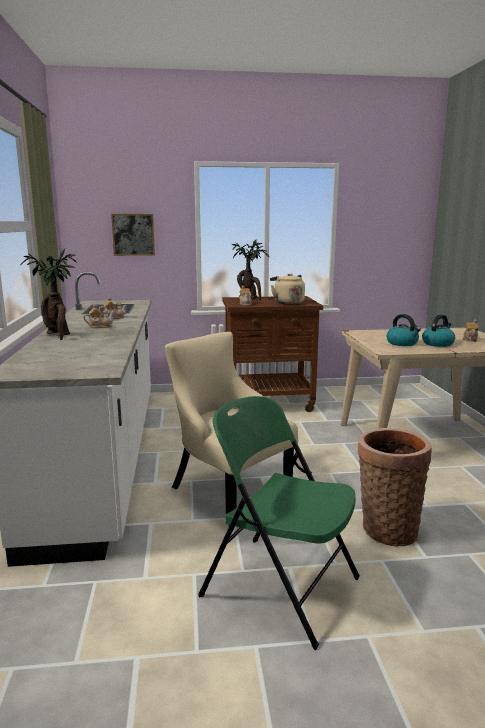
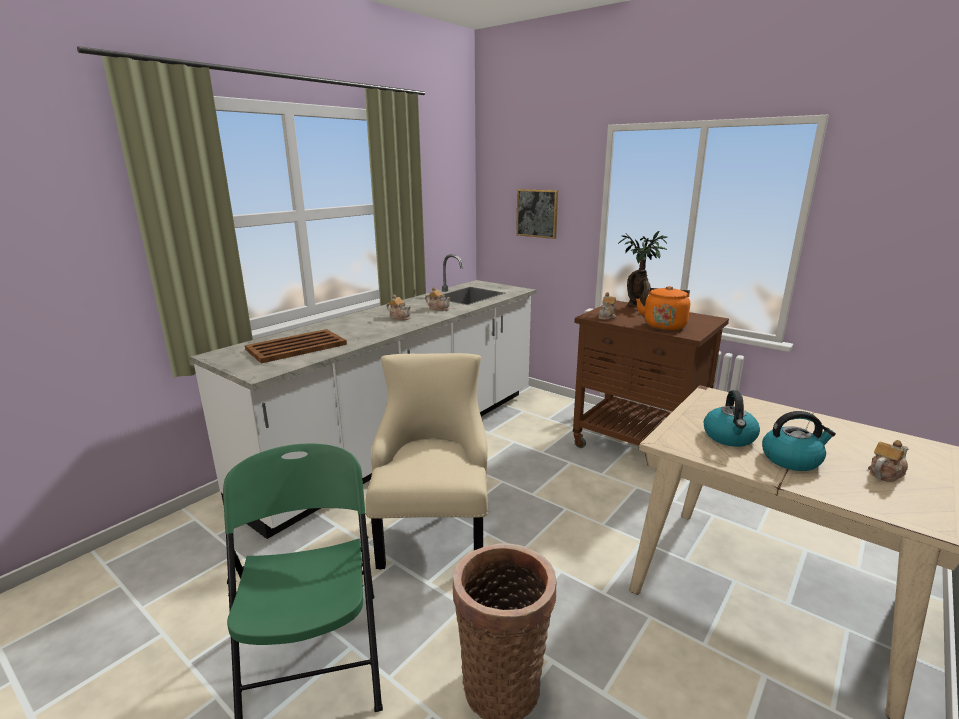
camera: 45 degrees right, 5 degrees up
potted plant [20,249,77,340] -> none
beige kettle [270,273,305,305] -> orange kettle [636,286,690,331]
none -> brown tray [245,329,347,364]

